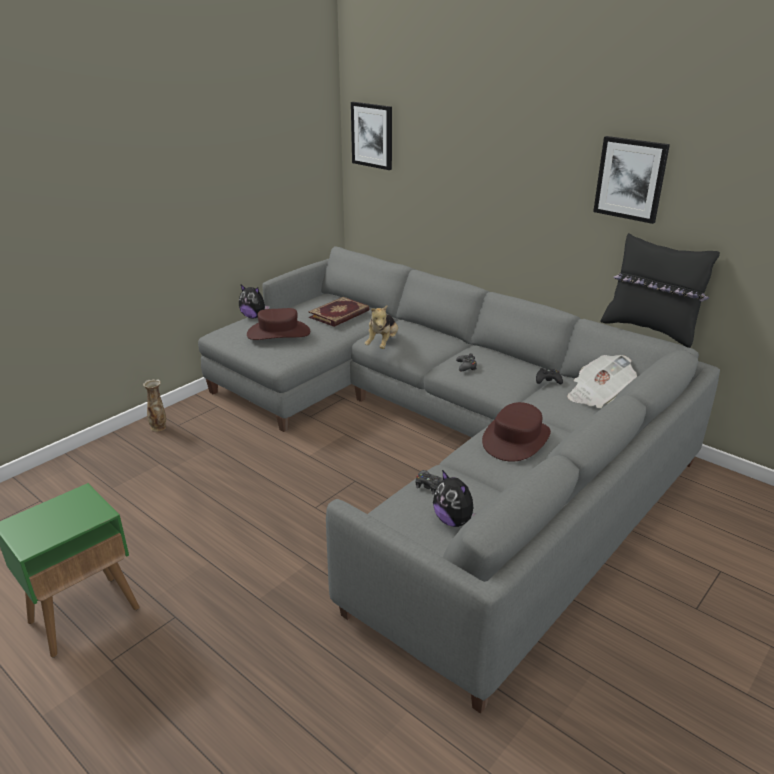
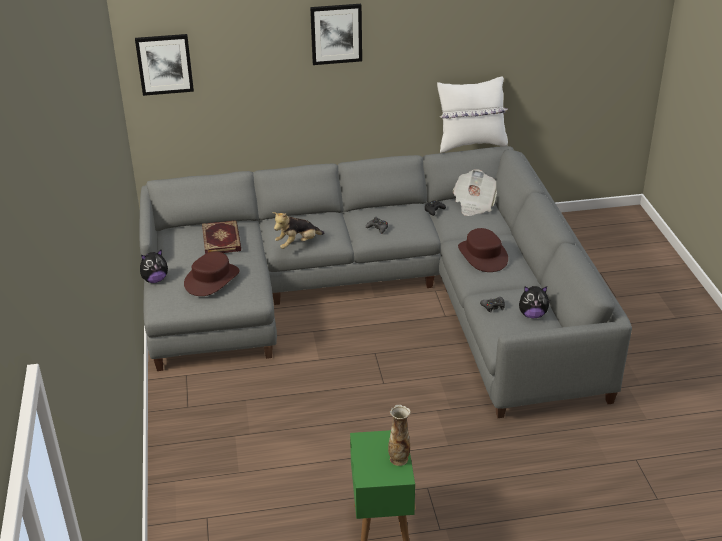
camera: 50 degrees left, 5 degrees up
vase [143,379,166,431] -> vase moved to [388,405,411,466]
plush toy [365,305,398,349] -> plush toy turned 90 degrees clockwise [272,212,325,249]
picture [593,136,670,224] -> picture moved to [310,4,362,65]
black pillow [600,233,720,348] -> white pillow [437,76,508,153]

